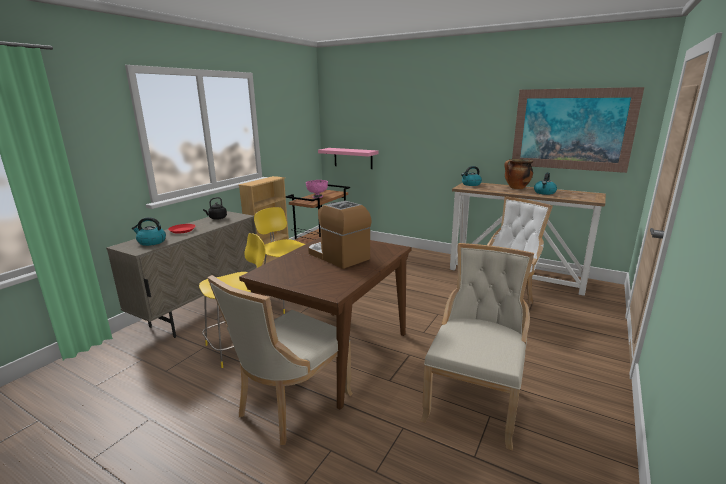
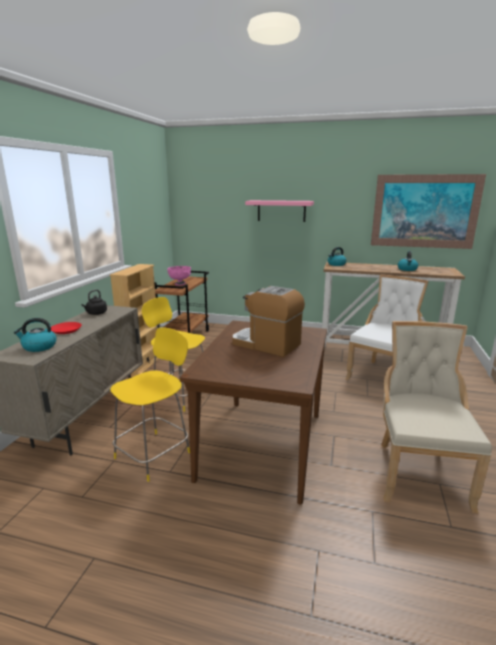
camera: 15 degrees left, 0 degrees up
beige chair [207,275,353,445] -> none
pink shelf [318,148,379,169] -> pink shelf moved to [245,200,314,222]
cooking pot [504,159,533,189] -> none

